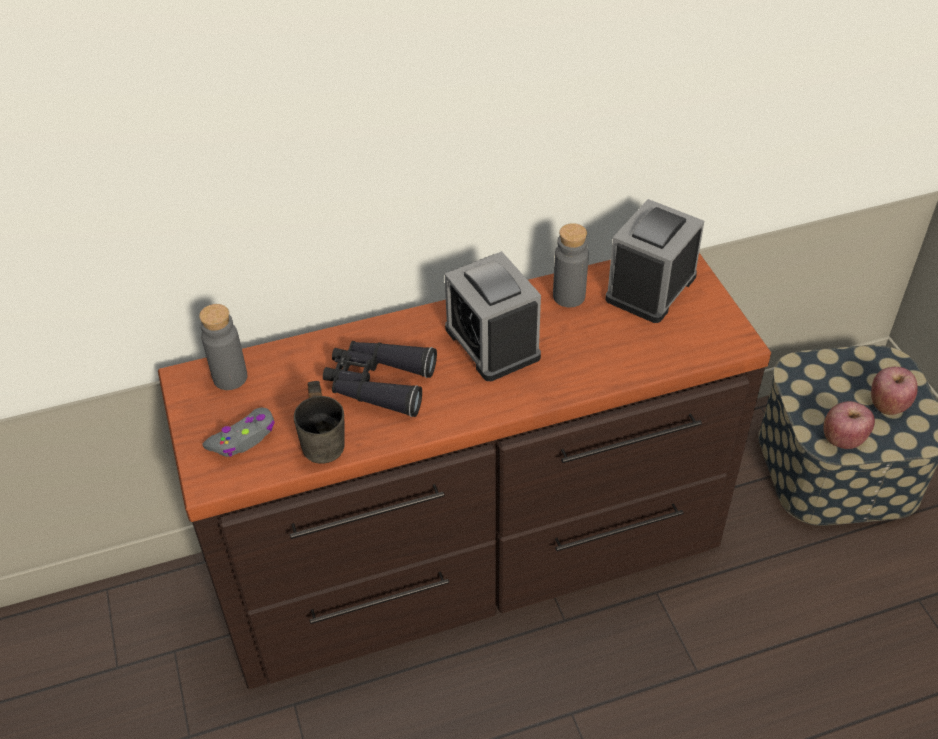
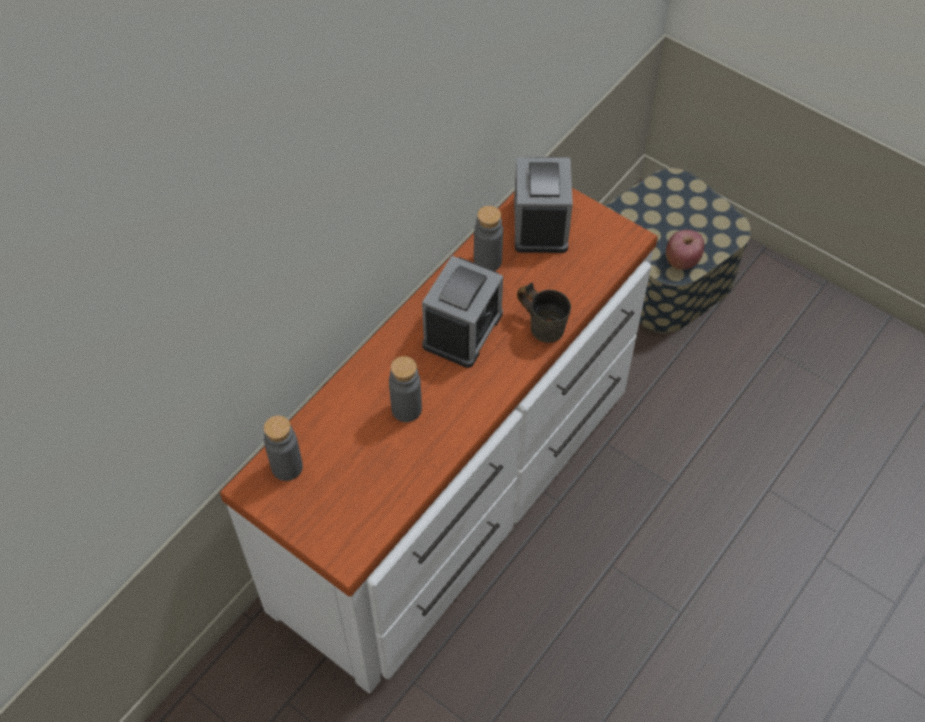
camera: 35 degrees left, 10 degrees up
brown dresser [158,253,771,689] -> white dresser [220,188,658,693]
grey game controller [202,408,275,457] -> none
grey mug [294,381,345,464] -> grey mug moved to [517,282,571,343]
black binoculars [323,341,437,417] -> grey bottle [389,356,422,422]
alarm clock [445,251,541,381] -> alarm clock turned 90 degrees counterclockwise [422,256,503,368]
apple [871,367,918,415] -> none

